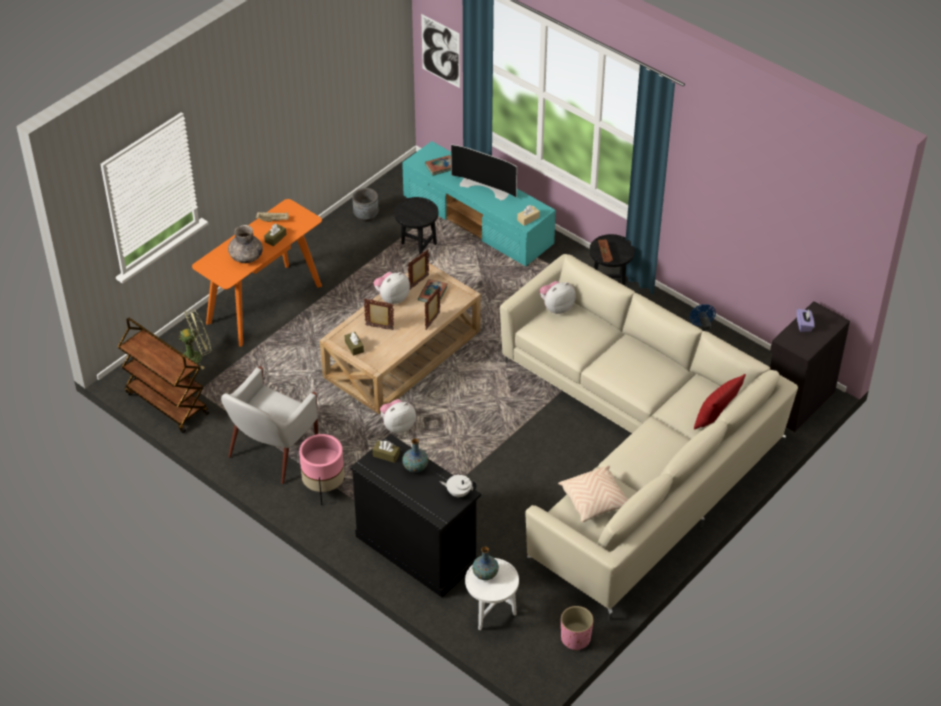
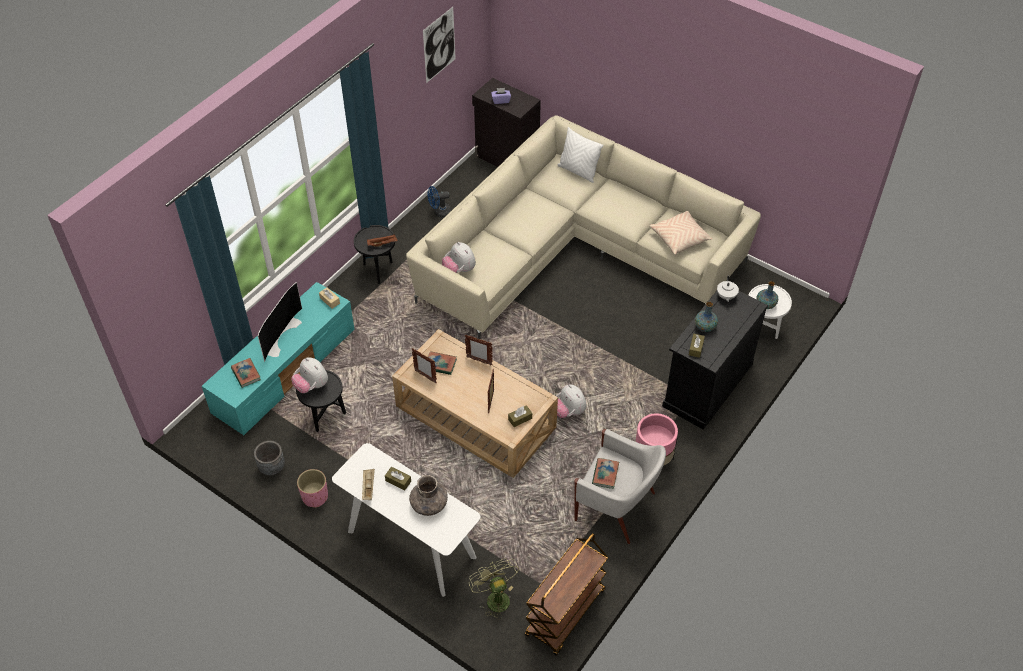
camera: 95 degrees left, 5 degrees up
orange console table [192,199,322,347] -> white console table [332,443,480,597]
plush toy [374,272,410,304] -> plush toy moved to [291,357,328,393]
picture [421,14,460,88] -> picture moved to [423,7,456,83]
pink planter [561,606,593,651] -> pink planter moved to [297,469,328,508]
red pillow [694,374,746,430] -> white pillow [557,127,604,183]
none -> book [592,458,619,489]

